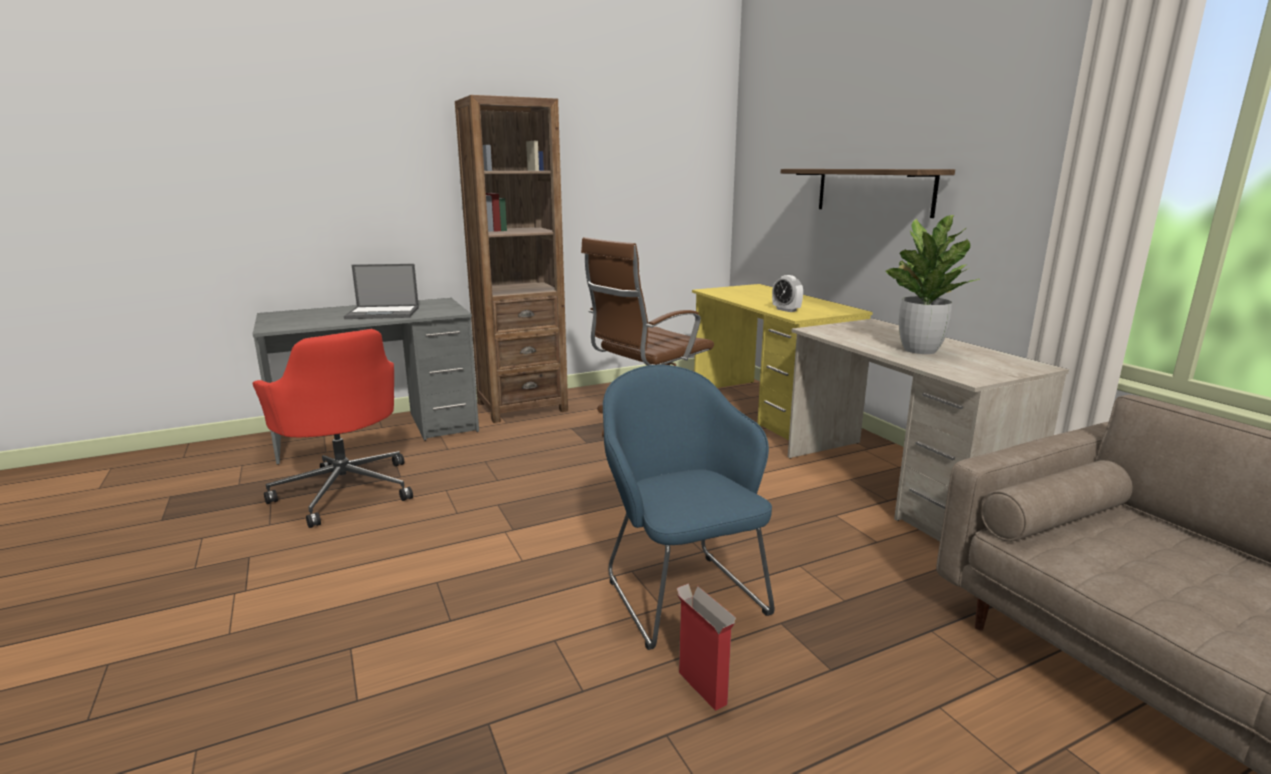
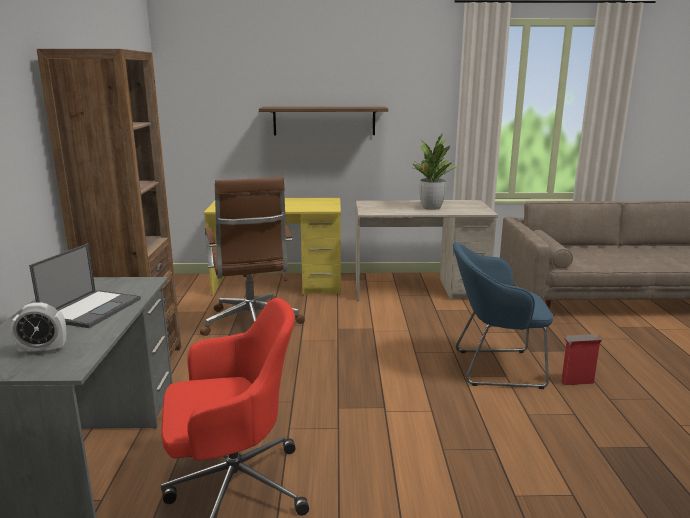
camera: 65 degrees left, 0 degrees up
alarm clock [772,275,803,312] -> alarm clock moved to [11,302,66,356]

